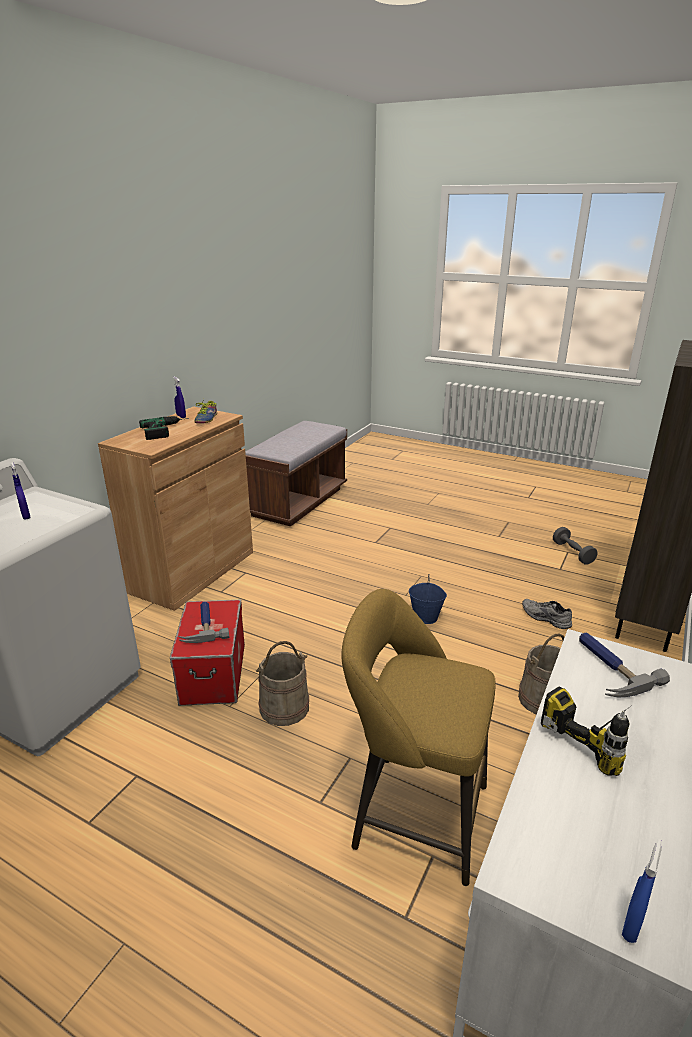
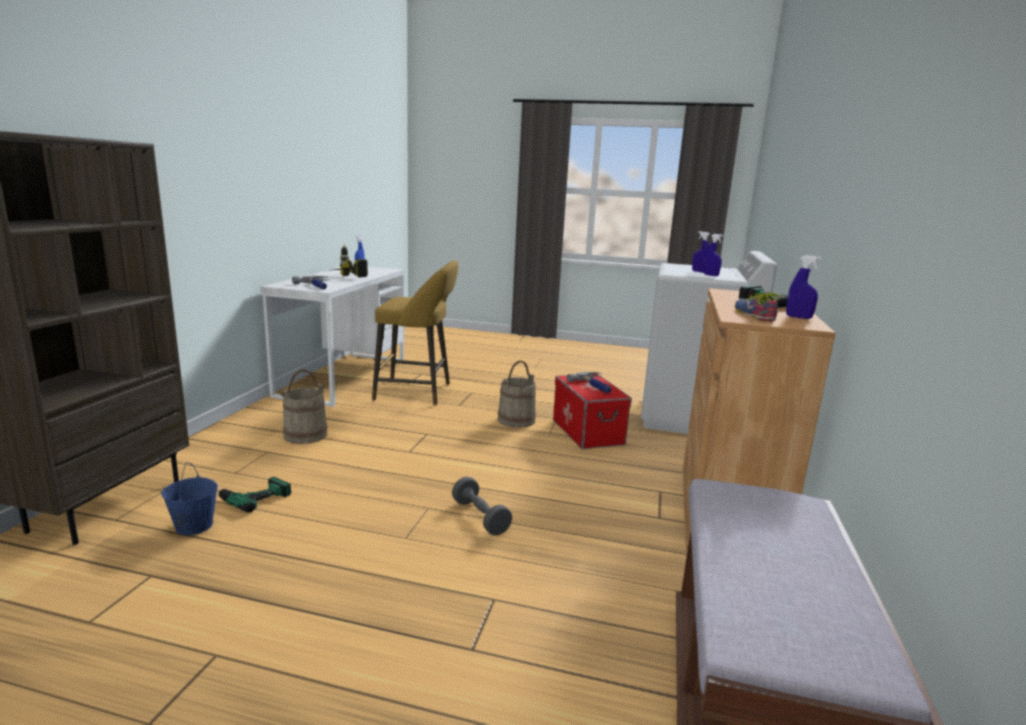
camera: 165 degrees right, 10 degrees down
blue bucket [409,575,447,624] -> blue bucket moved to [161,462,218,535]
grey shoe [522,599,572,629] -> power drill [217,477,291,513]
grey dumbbell [553,527,597,565] -> grey dumbbell moved to [452,477,512,536]
none -> blue spray bottle [704,234,723,276]

